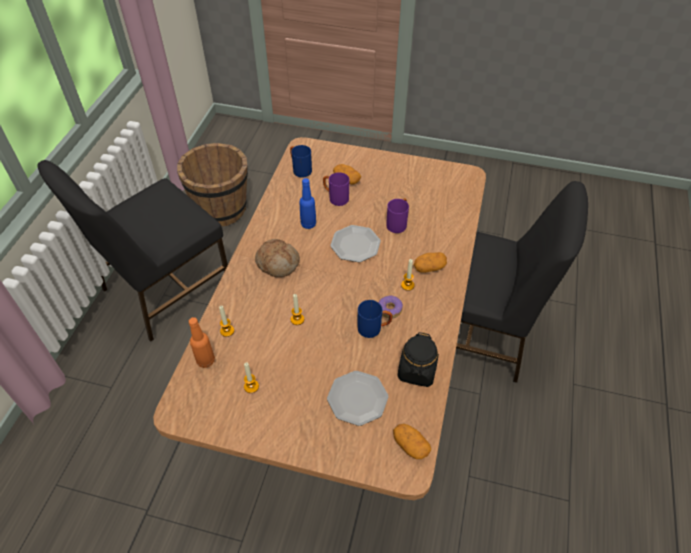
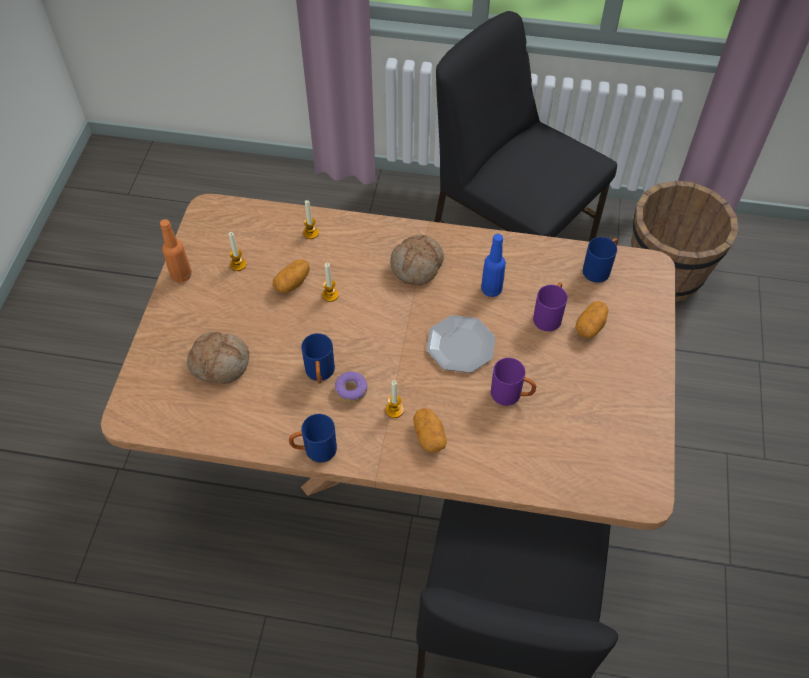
camera: 85 degrees right, 5 degrees up
orange bottle [189,317,215,368] -> orange bottle moved to [160,219,192,283]
plate [327,371,388,426] -> bread [187,332,249,384]
potato [393,424,431,459] -> potato moved to [273,259,310,293]
black jar [398,332,439,387] -> none
none -> blue mug [289,414,337,463]

